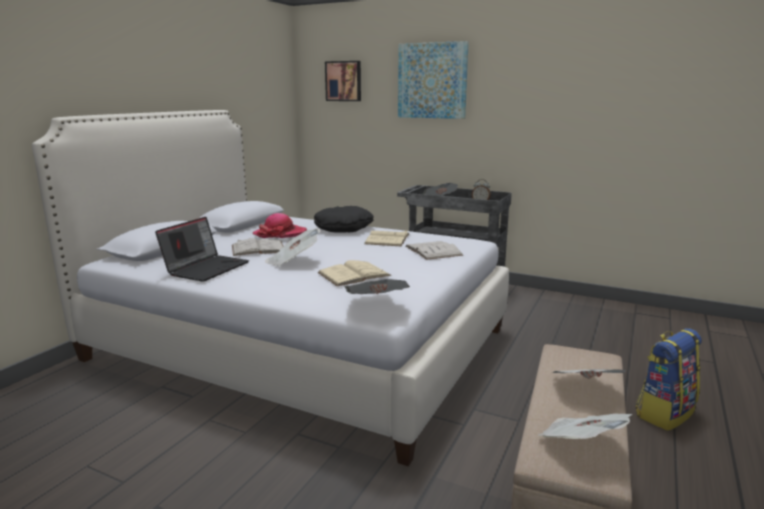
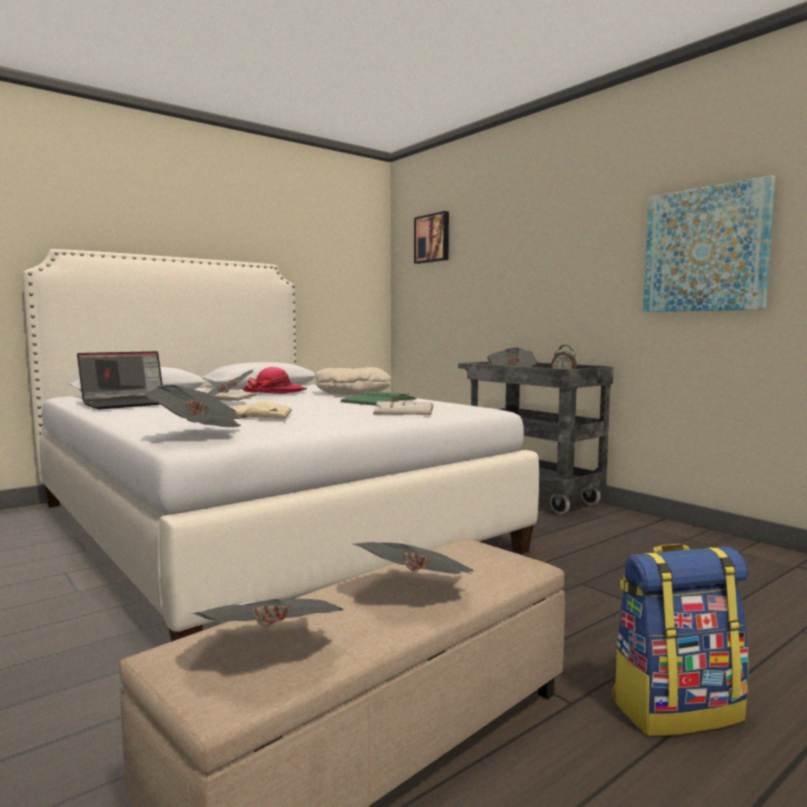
camera: 25 degrees right, 10 degrees down
black pillow [314,206,374,233] -> beige pillow [315,367,391,395]
beige book [364,230,409,246] -> green book [341,391,416,406]
picture [398,41,469,119] -> picture moved to [643,175,775,312]

